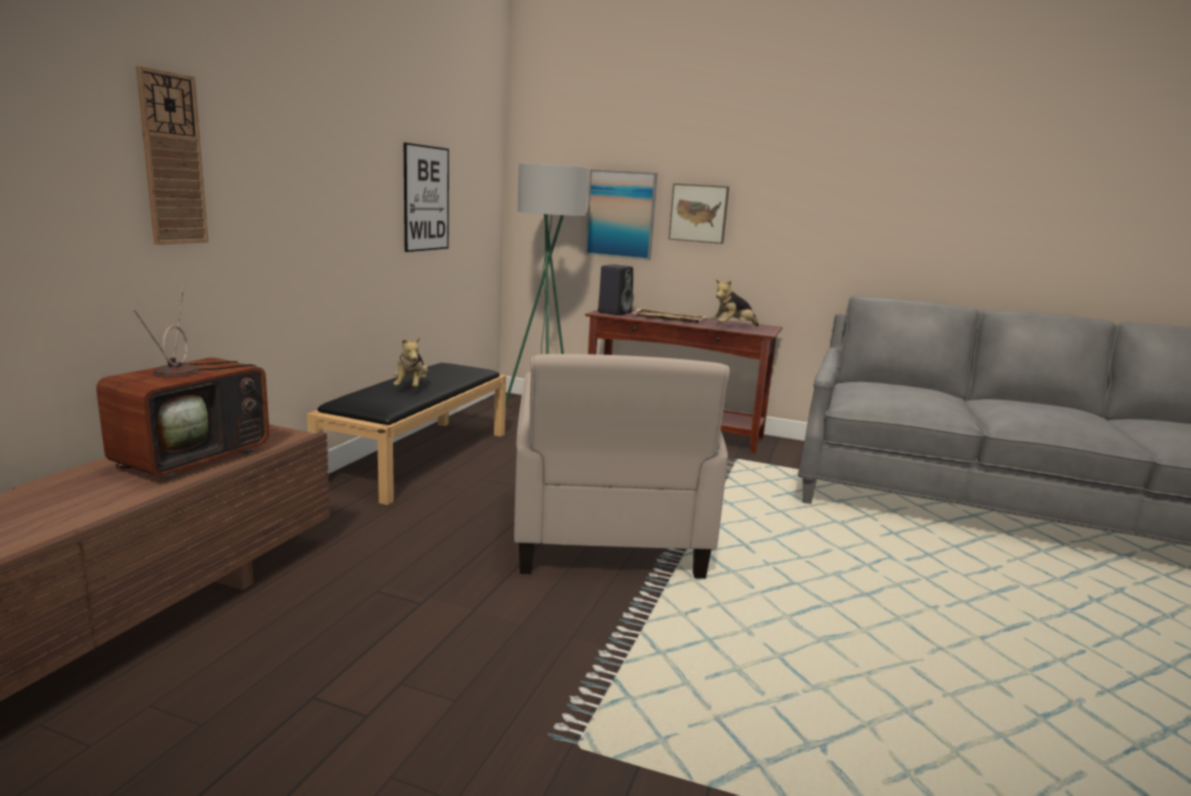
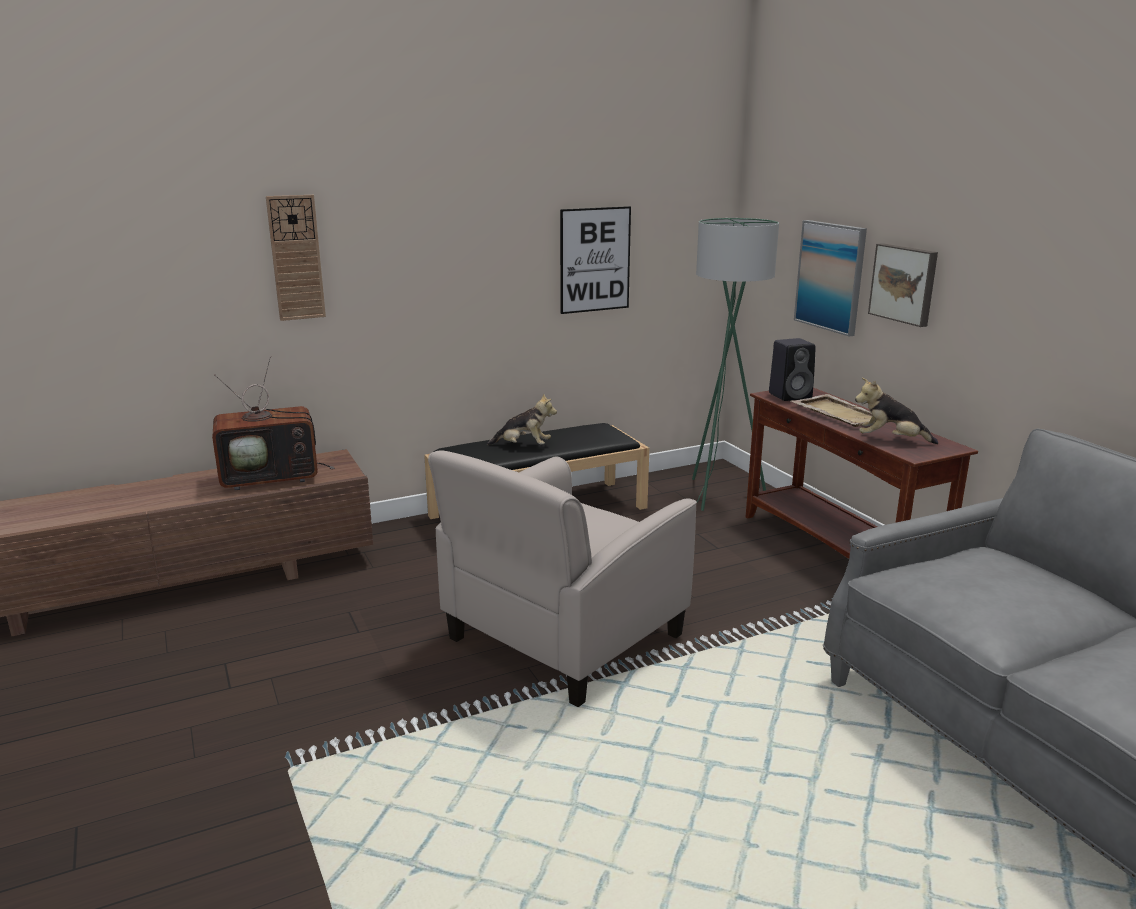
camera: 45 degrees right, 5 degrees up
plush toy [393,337,428,387] -> plush toy turned 120 degrees counterclockwise [487,393,557,445]

